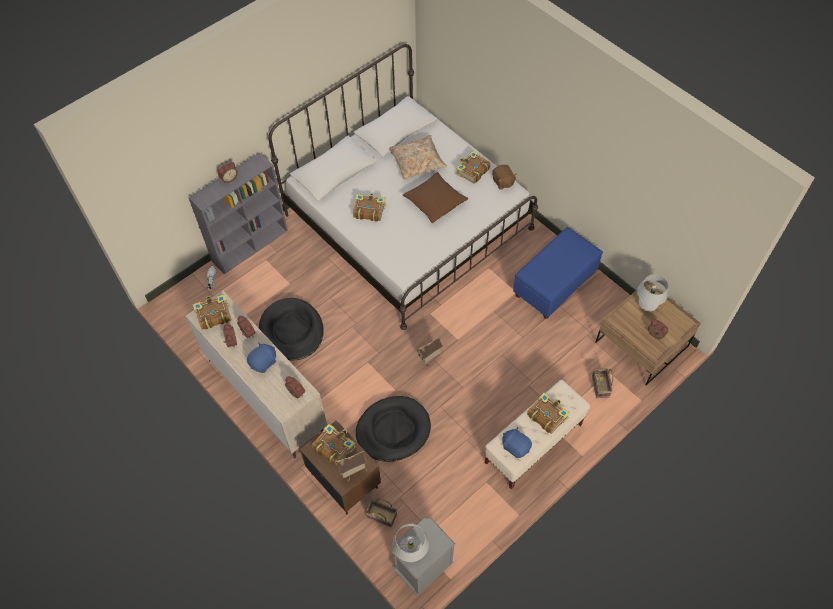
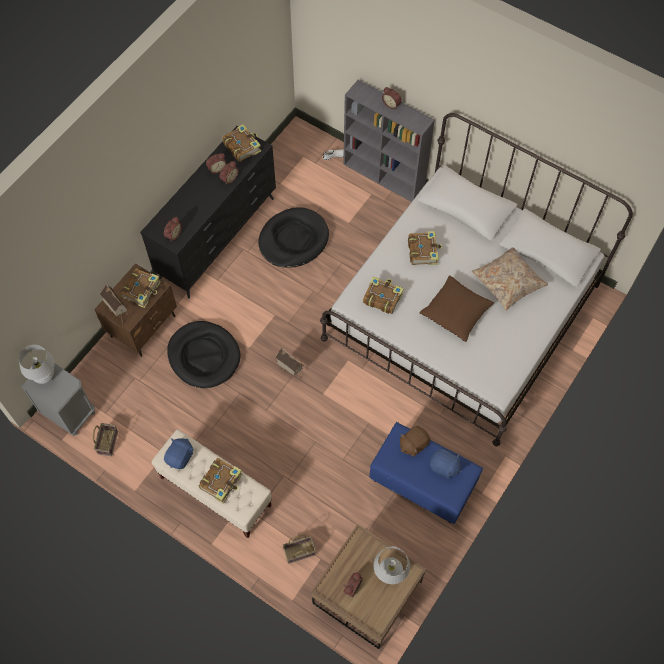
camera: 75 degrees right, 5 degrees up
beige dresser [186,290,327,459] -> black dresser [140,126,276,299]
blue plush toy [247,342,276,373] -> blue plush toy moved to [430,449,462,479]
basket [365,498,397,528] -> basket moved to [93,423,118,456]
book [456,151,491,184] -> book moved to [363,276,404,314]
brown plush toy [492,165,517,190] -> brown plush toy moved to [400,426,431,457]

